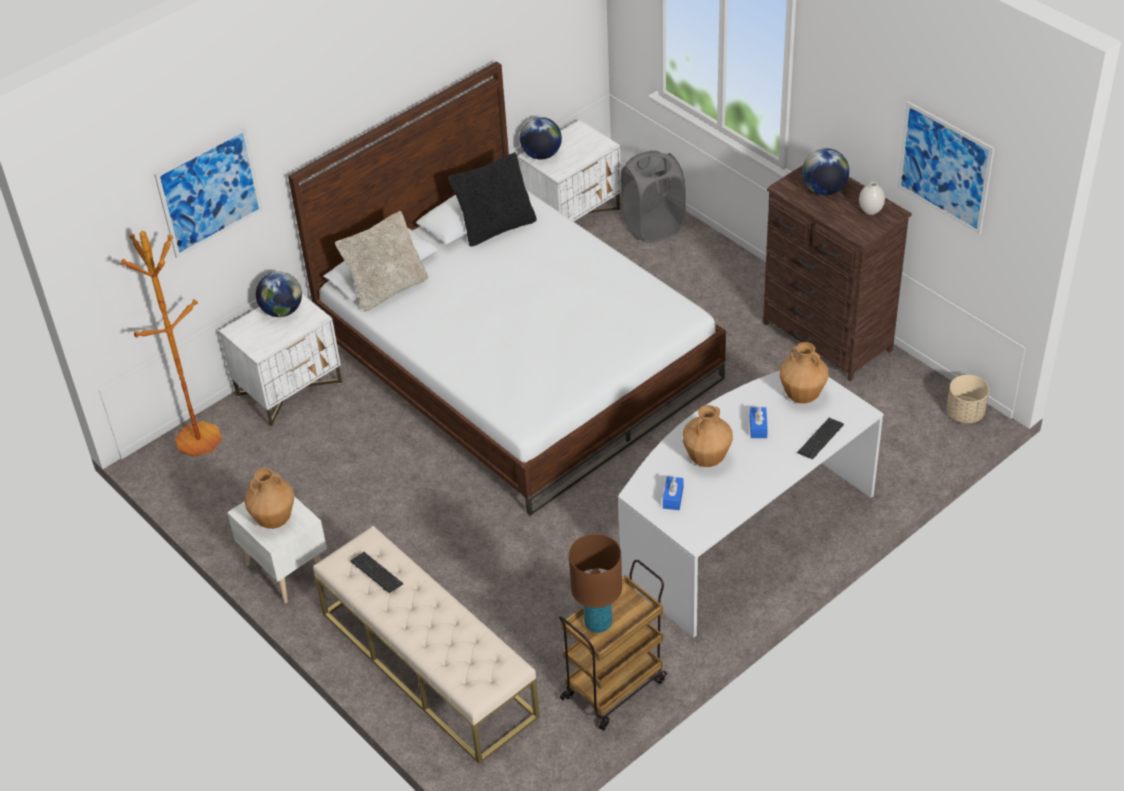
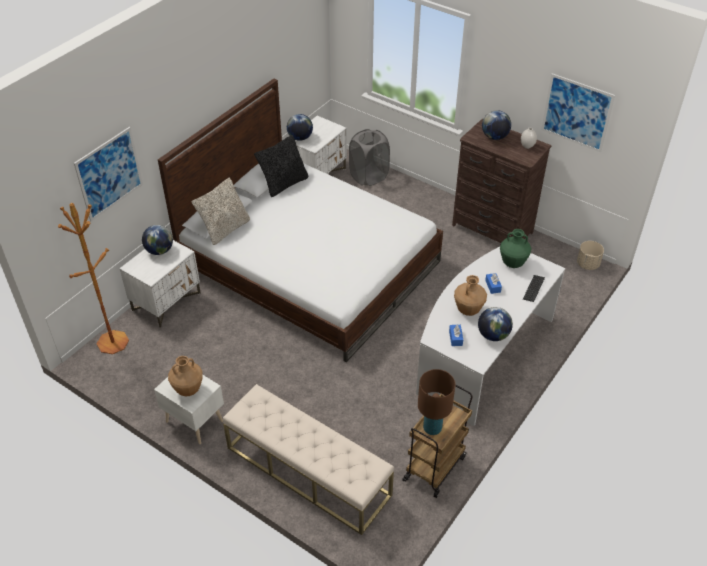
camera: 15 degrees left, 0 degrees up
keyboard [350,552,403,593] -> none
brown vase [780,342,829,403] -> green vase [500,229,532,268]
none -> globe [478,307,513,341]

